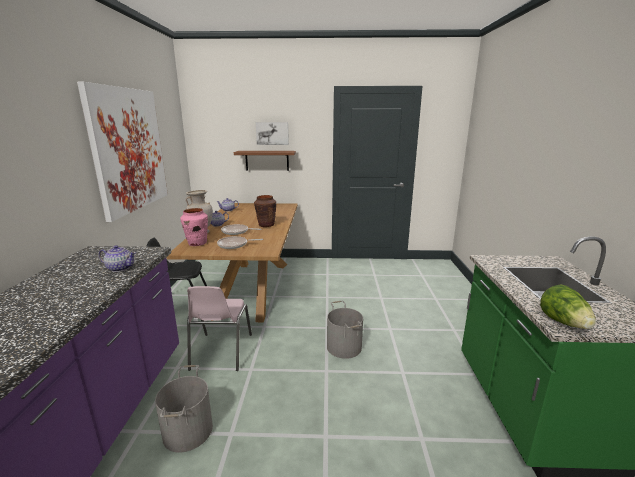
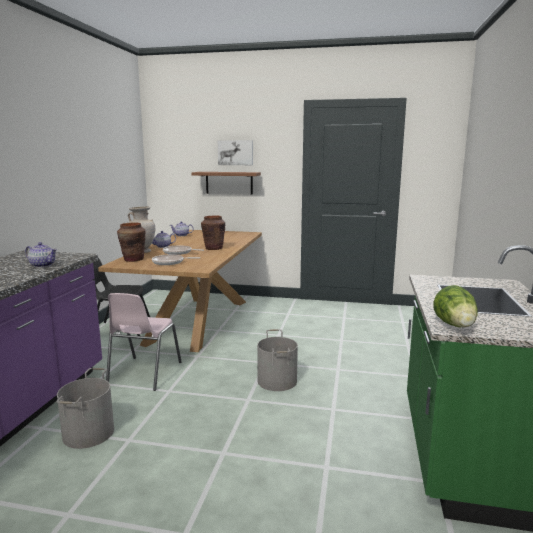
camera: 10 degrees right, 5 degrees down
picture [77,82,168,222] -> none
pink vase [180,208,208,246] -> brown vase [117,223,146,262]

